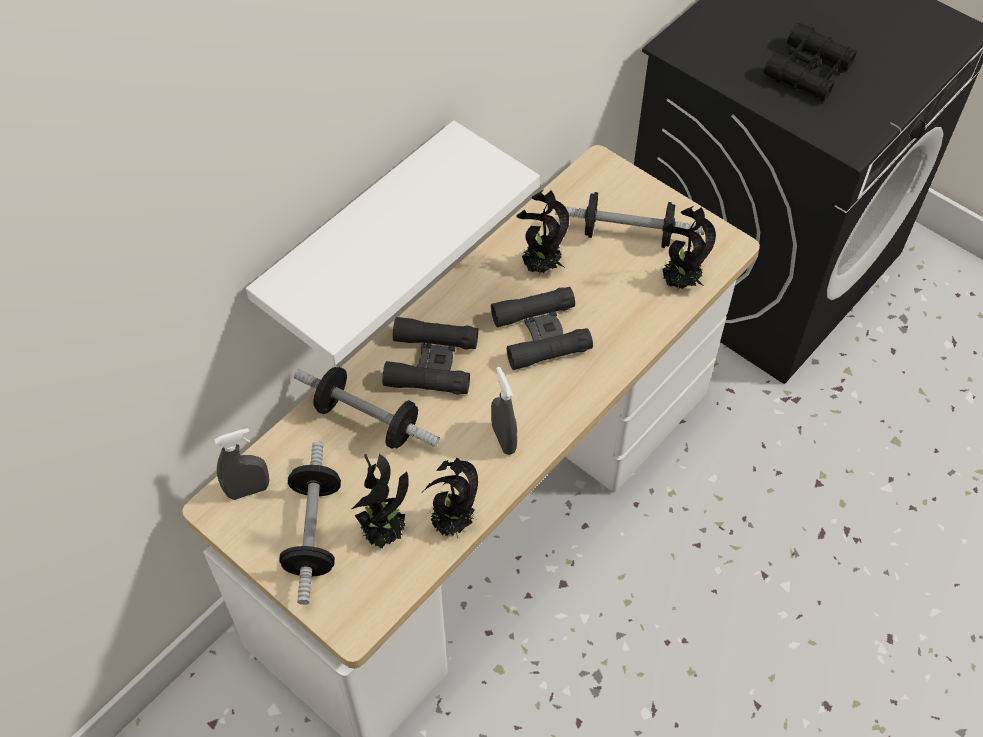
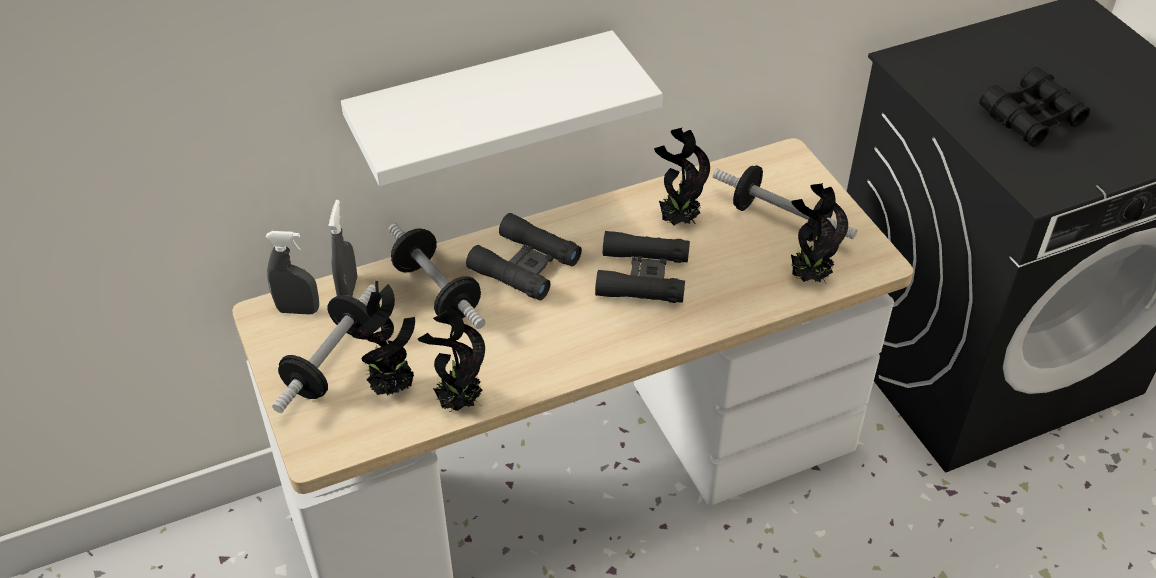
camera: 25 degrees right, 10 degrees down
grey spray bottle [491,367,517,455] -> grey spray bottle moved to [329,200,357,296]

